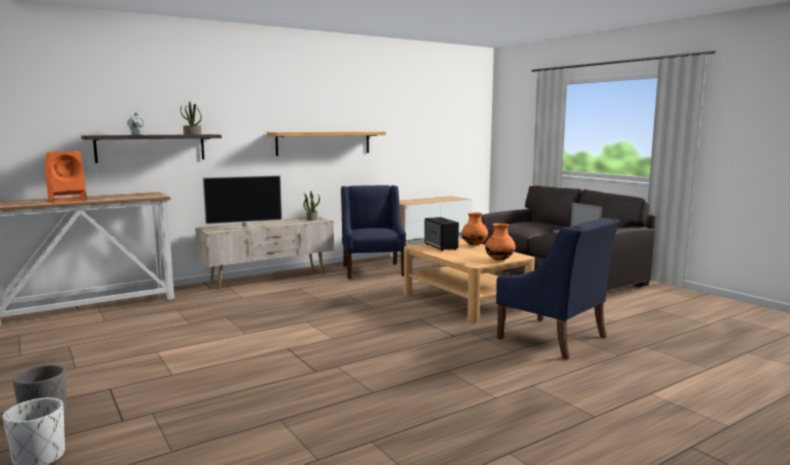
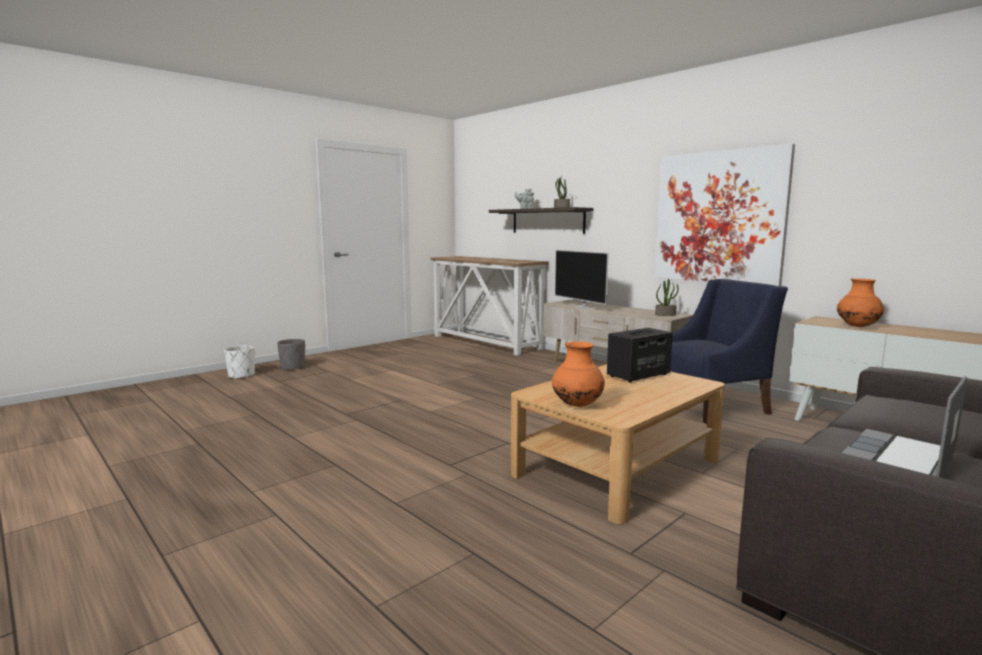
camera: 80 degrees right, 0 degrees up
orange speaker [44,151,87,203] -> none
shelf [267,132,386,156] -> picture [655,143,795,286]
orange vase [461,212,488,245] -> orange vase moved to [837,279,884,327]
blue armchair [496,218,620,360] -> none

